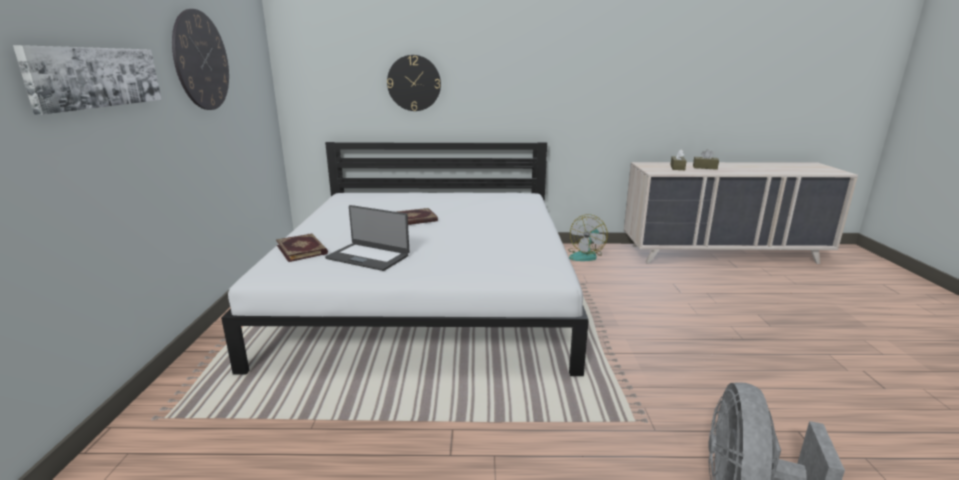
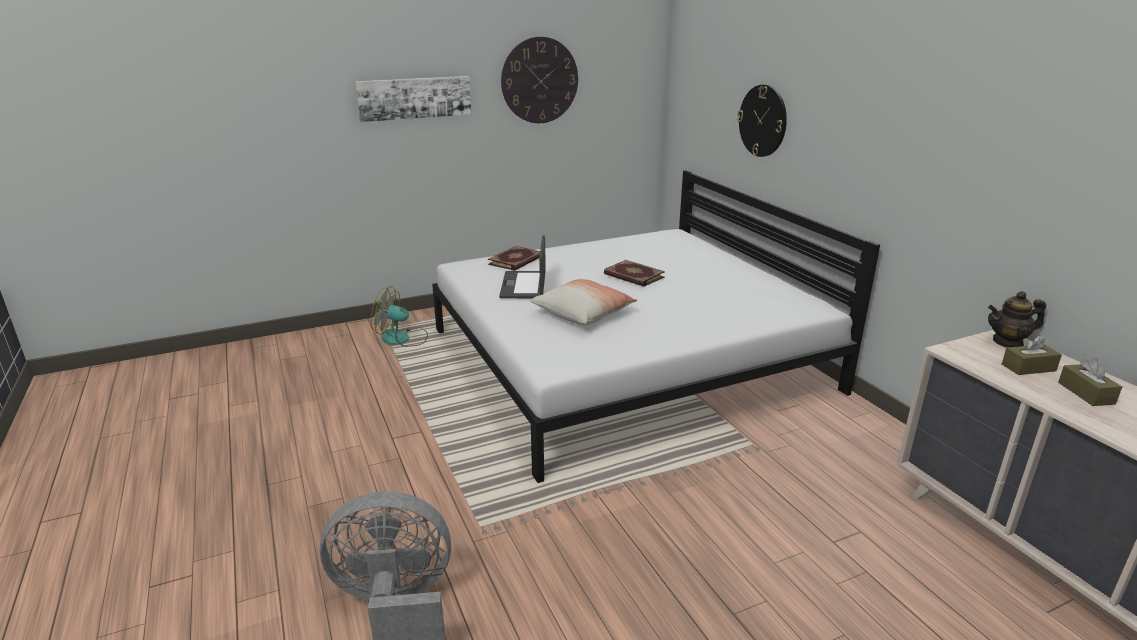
camera: 65 degrees right, 5 degrees up
fan [568,214,608,261] -> fan moved to [371,286,428,347]
none -> pillow [530,279,637,325]
none -> teapot [988,291,1046,348]

